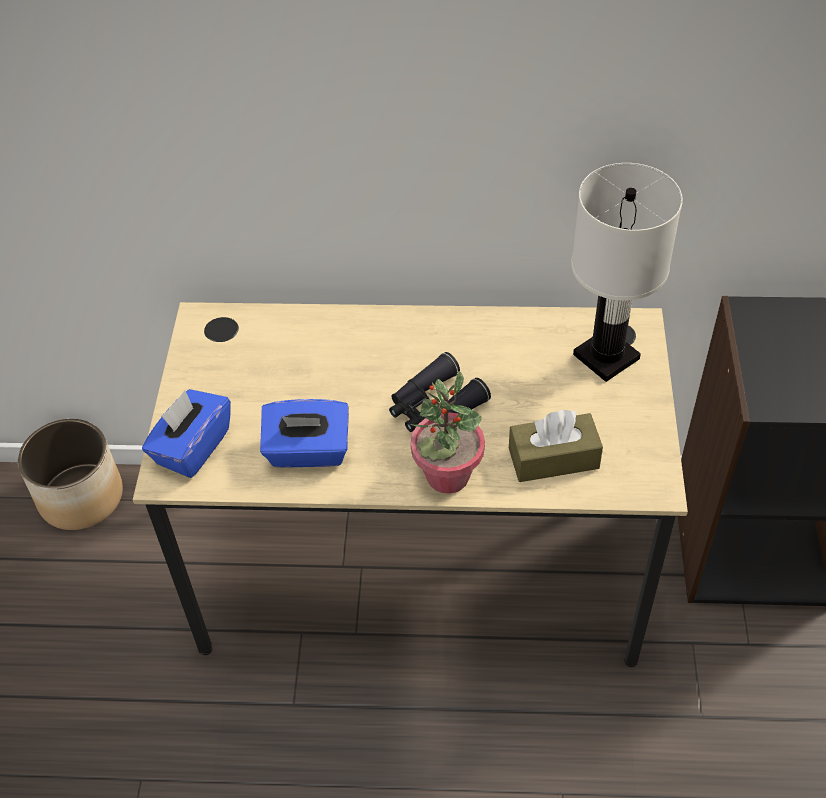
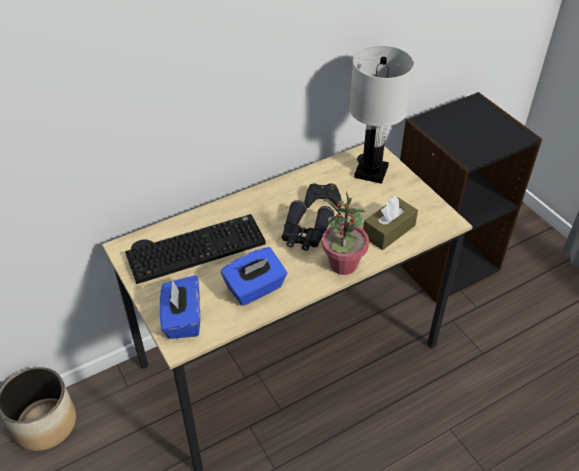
camera: 35 degrees left, 5 degrees down
none -> keyboard [125,214,266,284]
none -> black game controller [305,183,342,209]

